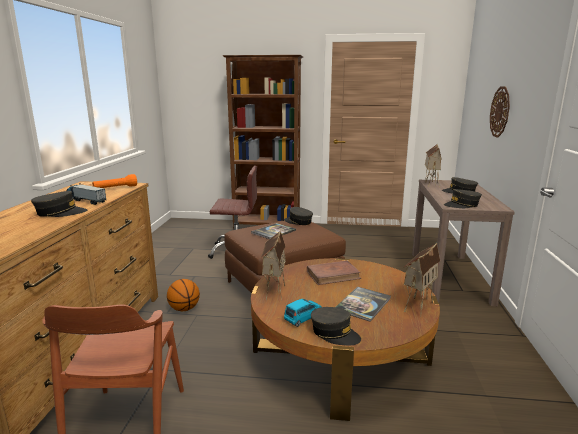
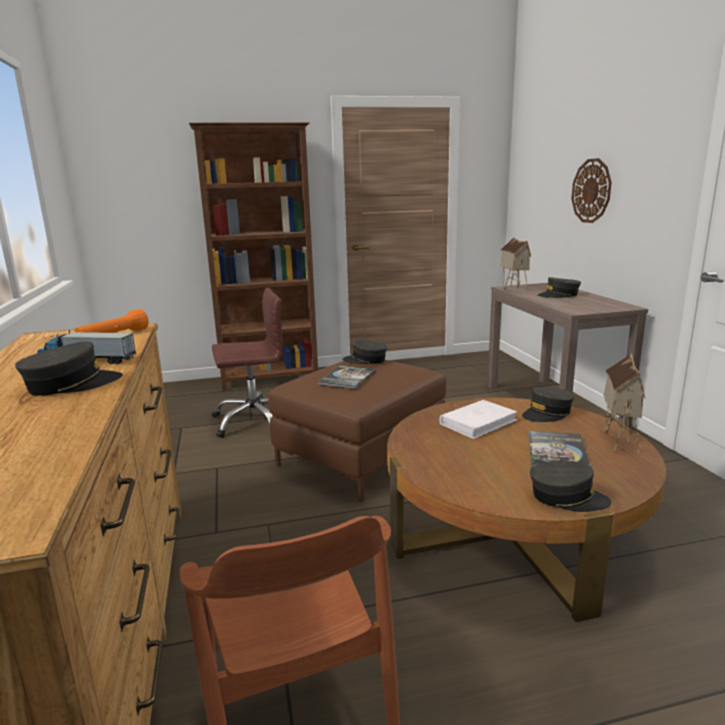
camera: 20 degrees left, 0 degrees up
basketball [167,279,200,311] -> none
toy house [260,230,286,301] -> none
blue toy car [284,299,322,327] -> none
brown book [307,261,361,285] -> white book [439,400,518,439]
grey cap [444,189,482,208] -> grey cap moved to [522,388,574,422]

